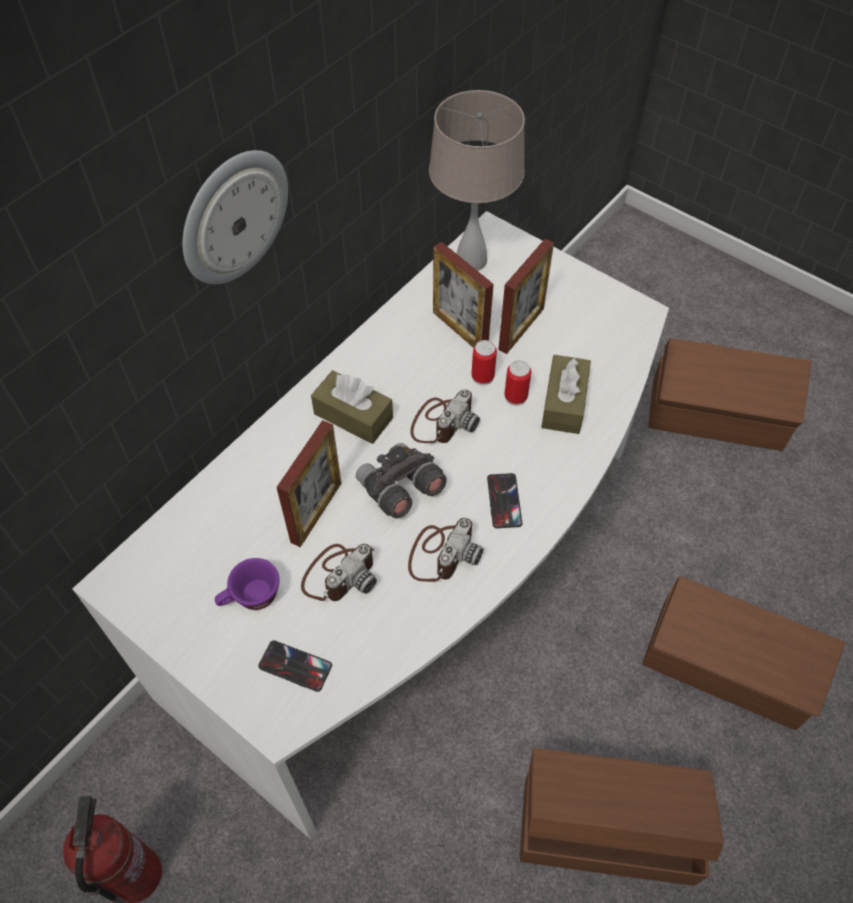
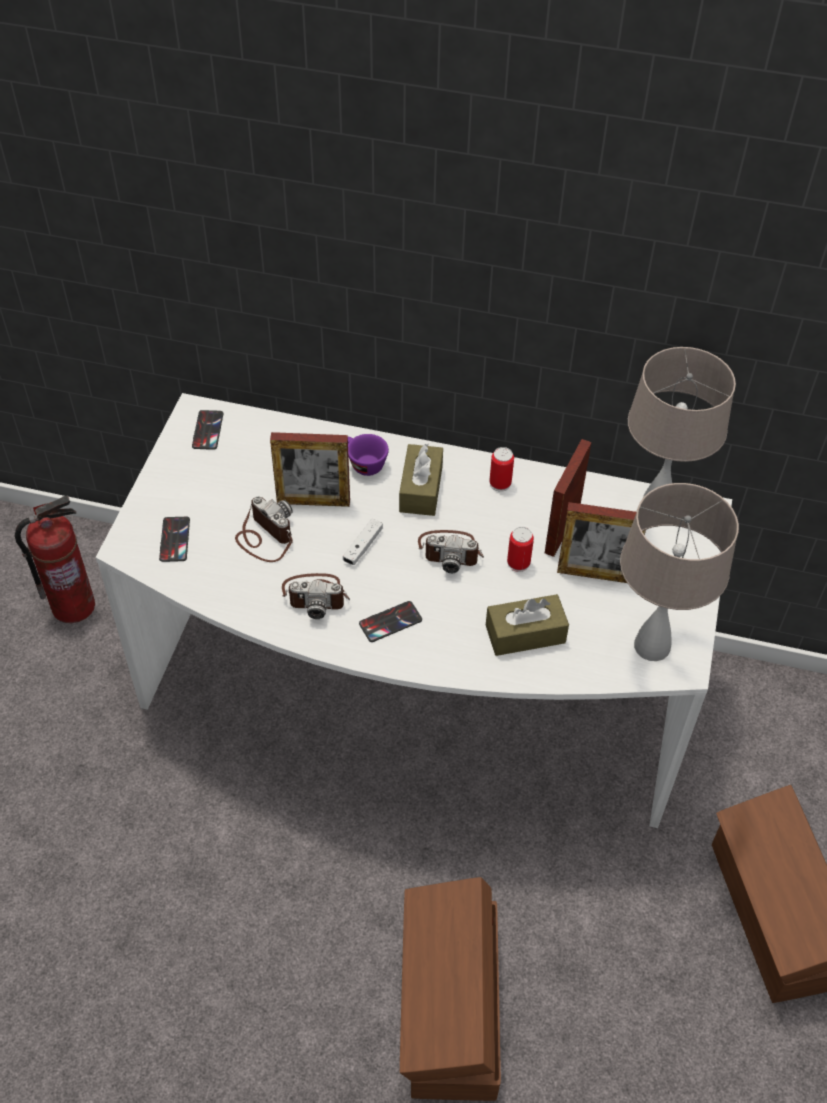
camera: 65 degrees right, 5 degrees down
wall clock [182,150,288,284] -> none
purple cup [215,558,279,610] -> purple cup moved to [348,434,389,476]
camera [301,544,377,601] -> camera turned 150 degrees counterclockwise [235,497,293,562]
grey binoculars [356,443,447,518] -> white game controller [343,519,383,565]
can [504,360,531,406] -> can moved to [489,447,514,492]
brown storage box [520,748,723,886] -> none
none -> phone [192,410,223,450]
none -> beige table lamp [620,483,739,661]

